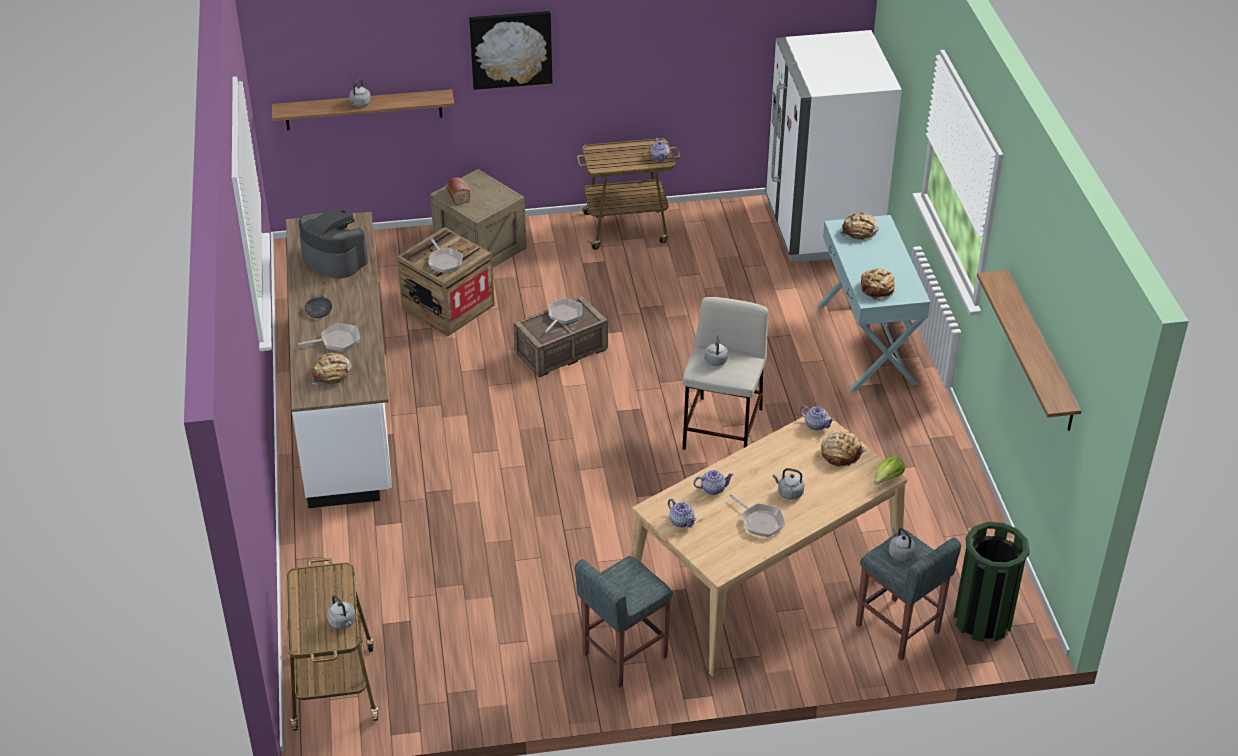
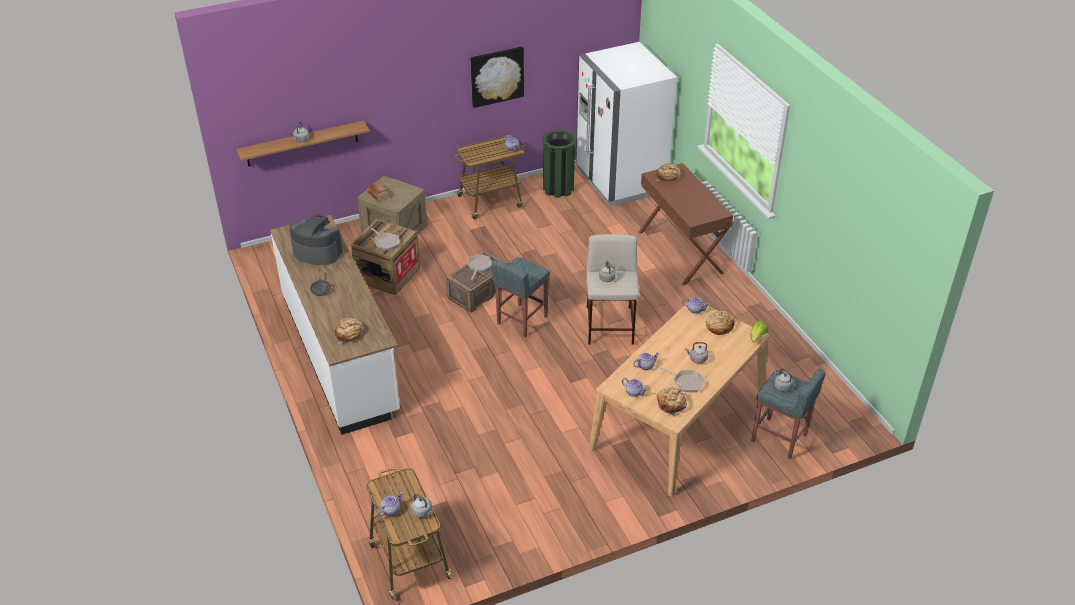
camera: 15 degrees left, 0 degrees up
frying pan [298,323,360,351] -> none
picture [469,11,553,90] -> picture moved to [470,47,524,108]
grey stool [575,556,673,688] -> grey stool moved to [492,257,550,337]
turquoise console table [818,215,930,391] -> brown console table [639,163,733,286]
bread [861,268,895,301] -> bread moved to [657,387,687,417]
green trash can [954,522,1030,642] -> green trash can moved to [542,130,576,198]
shelf [977,270,1081,431] -> none
none -> teapot [377,492,403,516]

